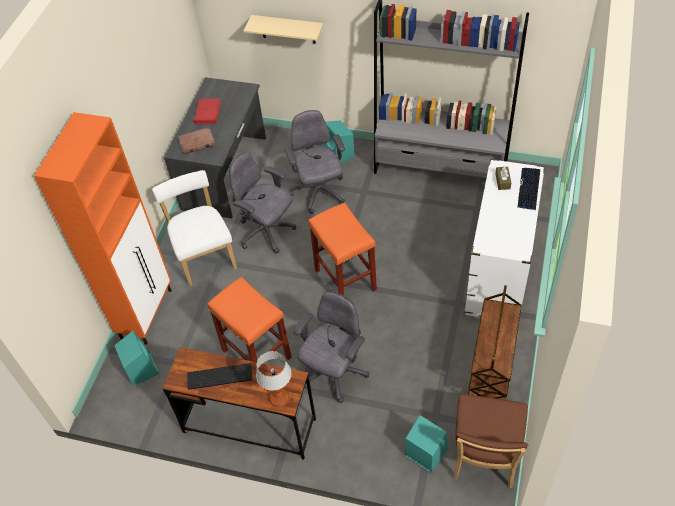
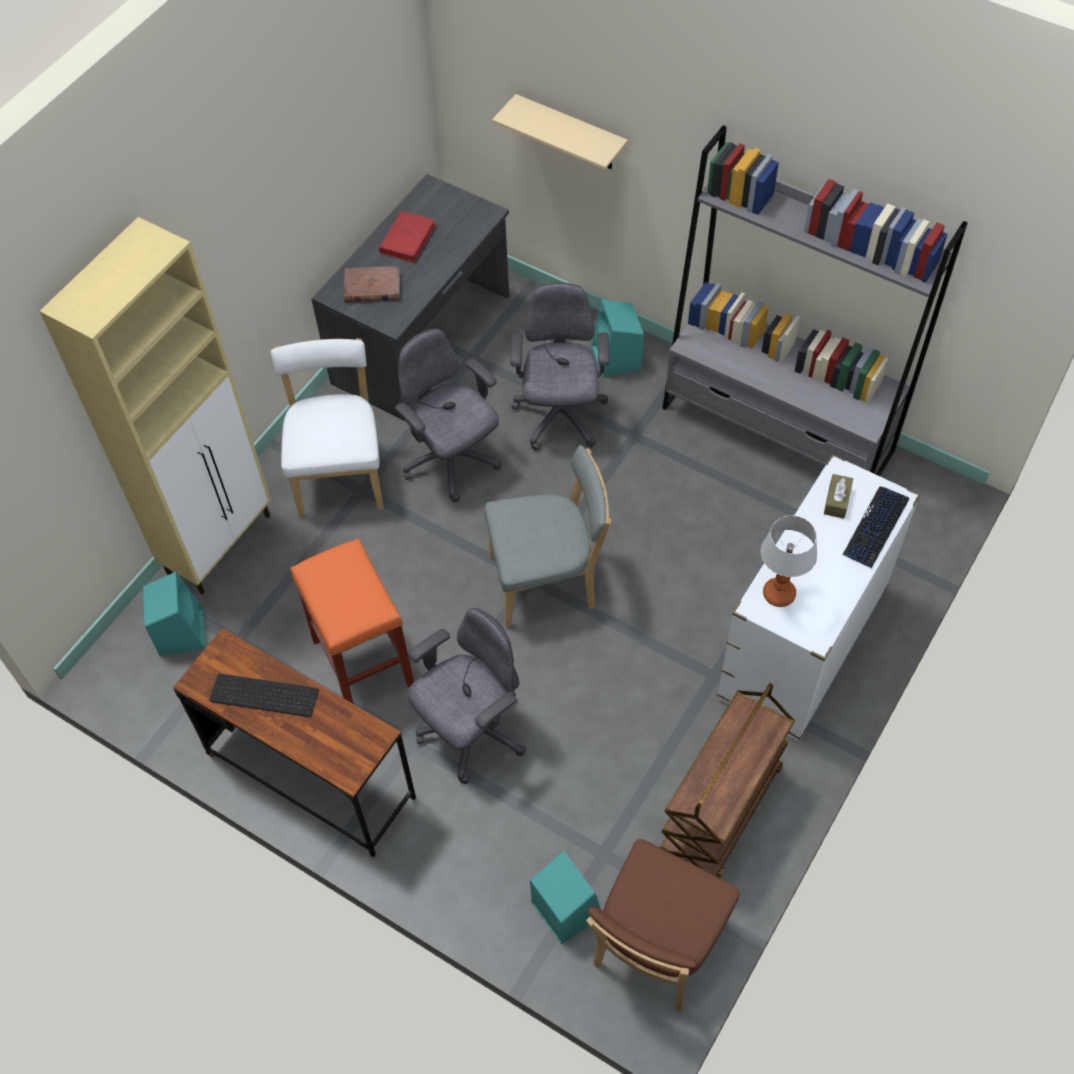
camera: 15 degrees right, 5 degrees up
orange cabinet [34,112,171,345] -> beige cabinet [40,217,271,595]
table lamp [256,351,292,407] -> table lamp moved to [761,515,817,607]
orange stool [308,203,377,295] -> grey chair [484,445,611,627]

